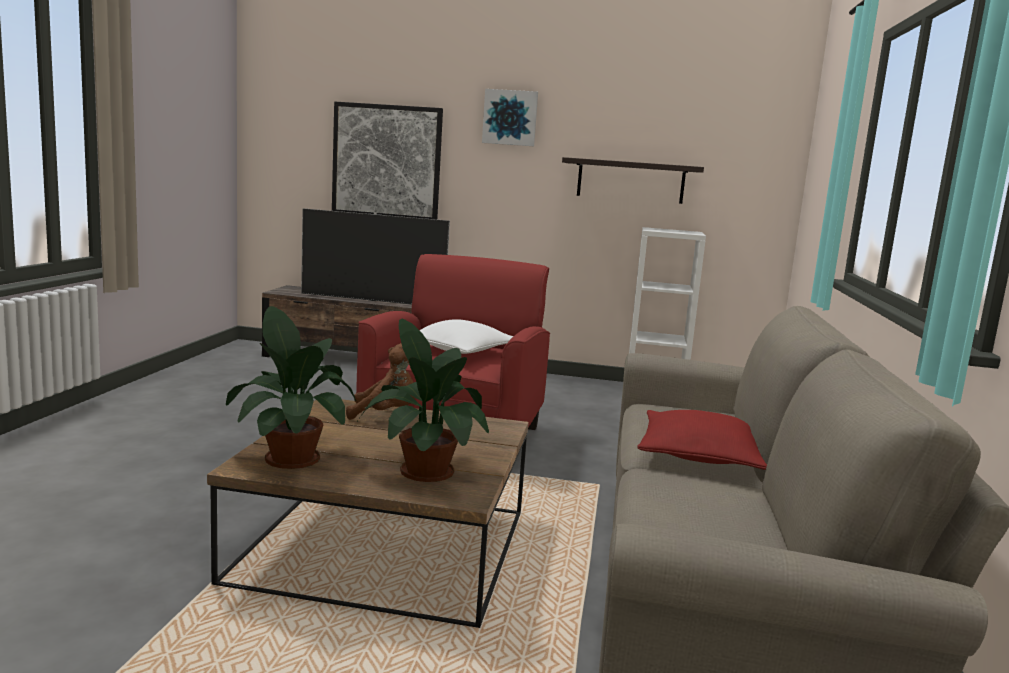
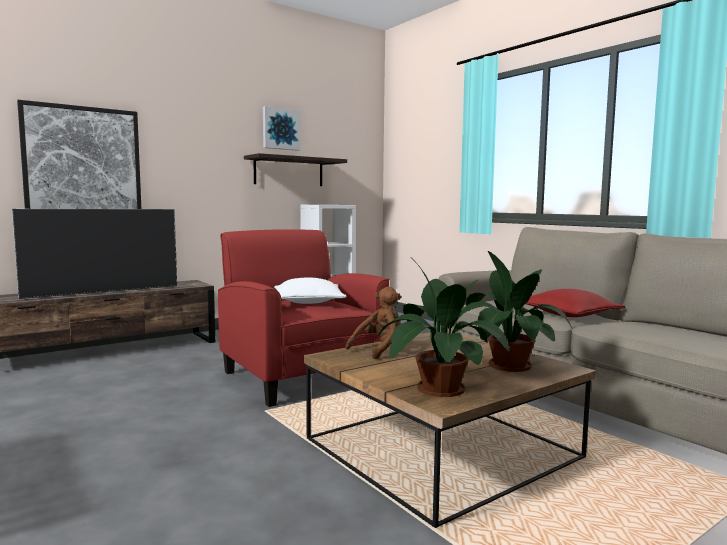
camera: 45 degrees left, 5 degrees down
picture [482,89,538,146] -> picture moved to [263,106,301,151]

